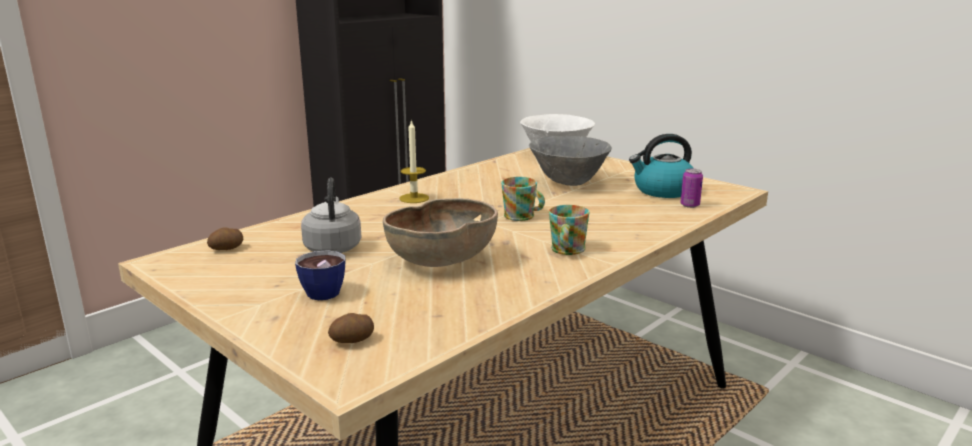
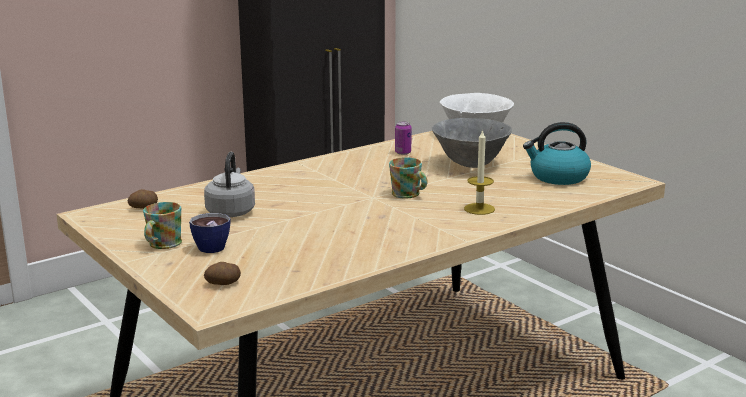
camera: 10 degrees right, 0 degrees up
brown bowl [383,198,498,267] -> none
candle [400,119,429,203] -> candle moved to [464,129,495,215]
mug [549,205,589,255] -> mug moved to [143,202,182,249]
can [680,169,703,208] -> can moved to [395,122,412,155]

